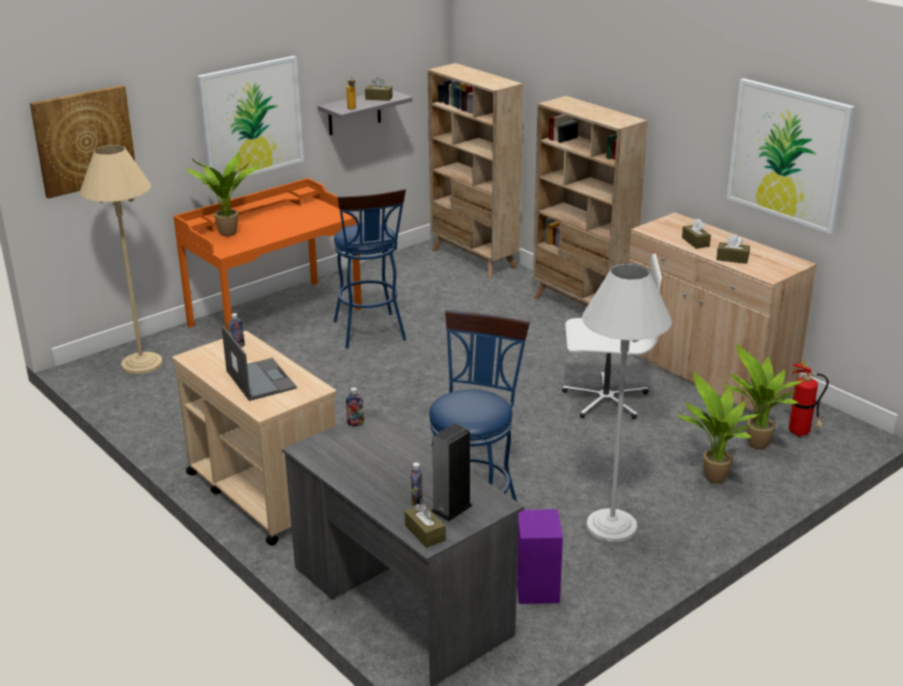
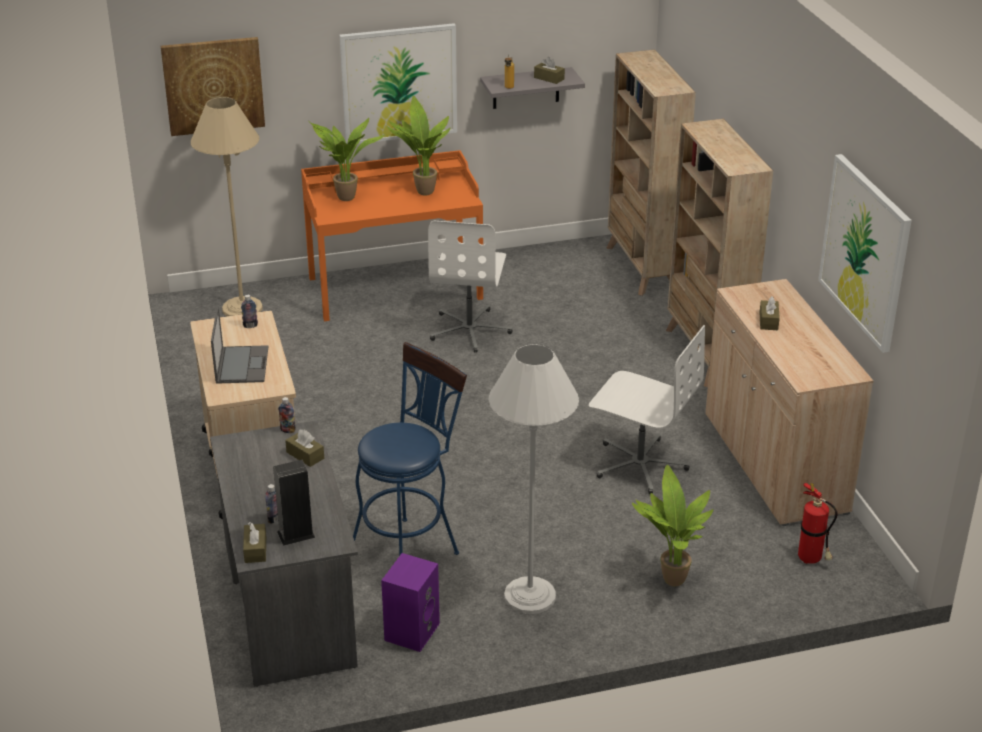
camera: 25 degrees right, 5 degrees up
blue stool [334,189,406,349] -> white office chair [428,221,512,353]
brown tissue box [716,234,750,264] -> brown tissue box moved to [285,430,324,467]
potted plant [724,344,805,450] -> potted plant moved to [387,96,451,195]

